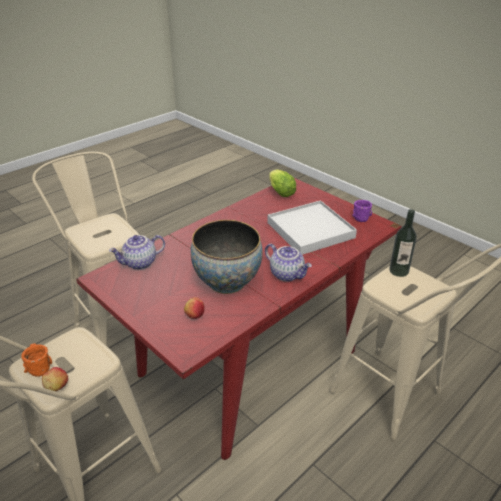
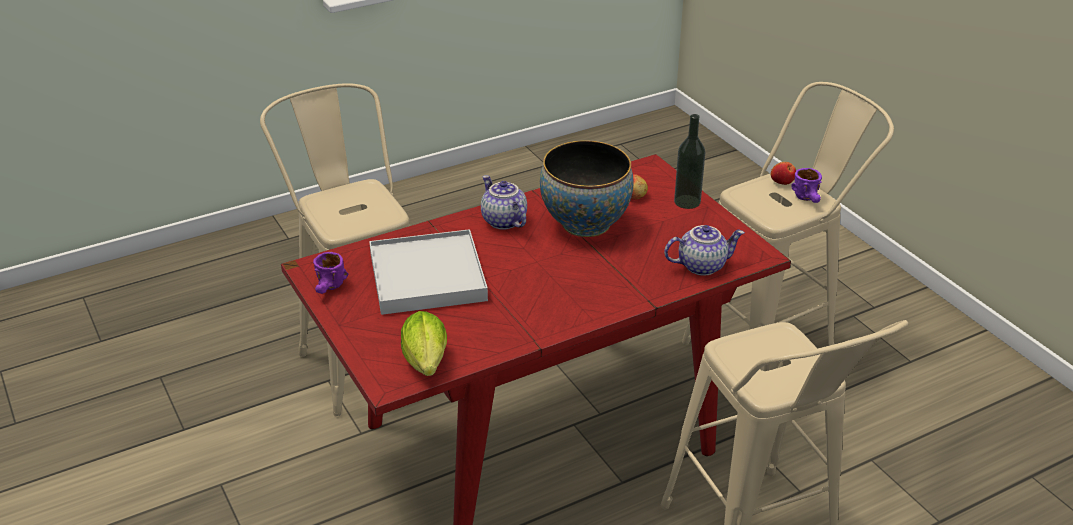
camera: 165 degrees left, 0 degrees up
orange mug [21,343,52,377] -> purple mug [792,168,822,203]
bottle [389,209,417,277] -> bottle moved to [674,114,705,209]

